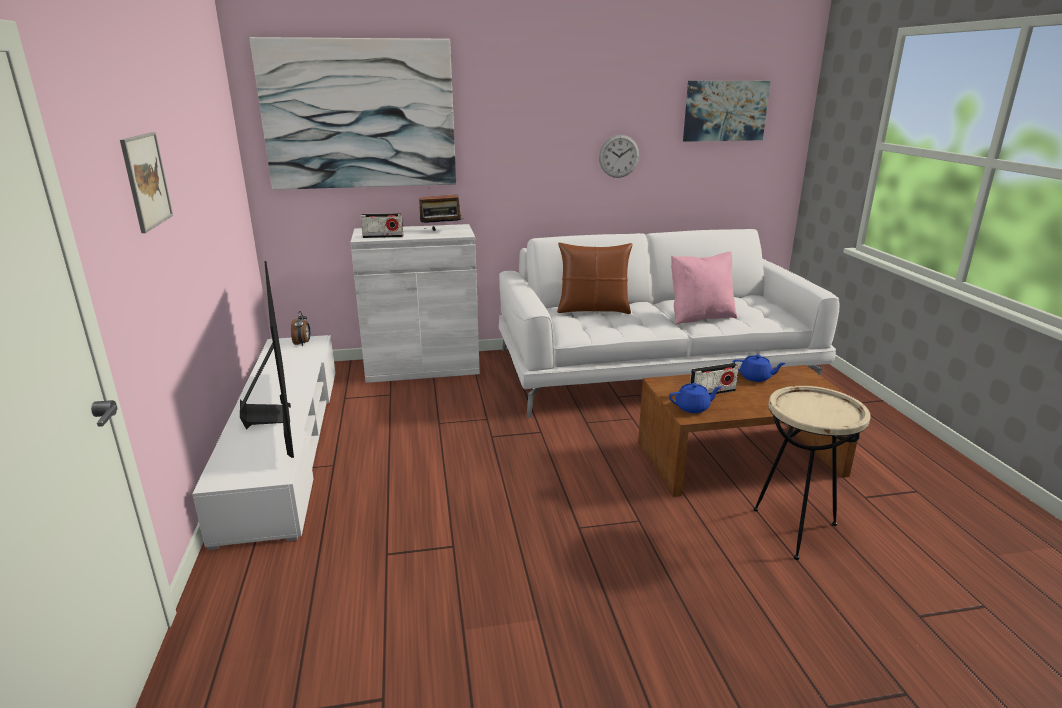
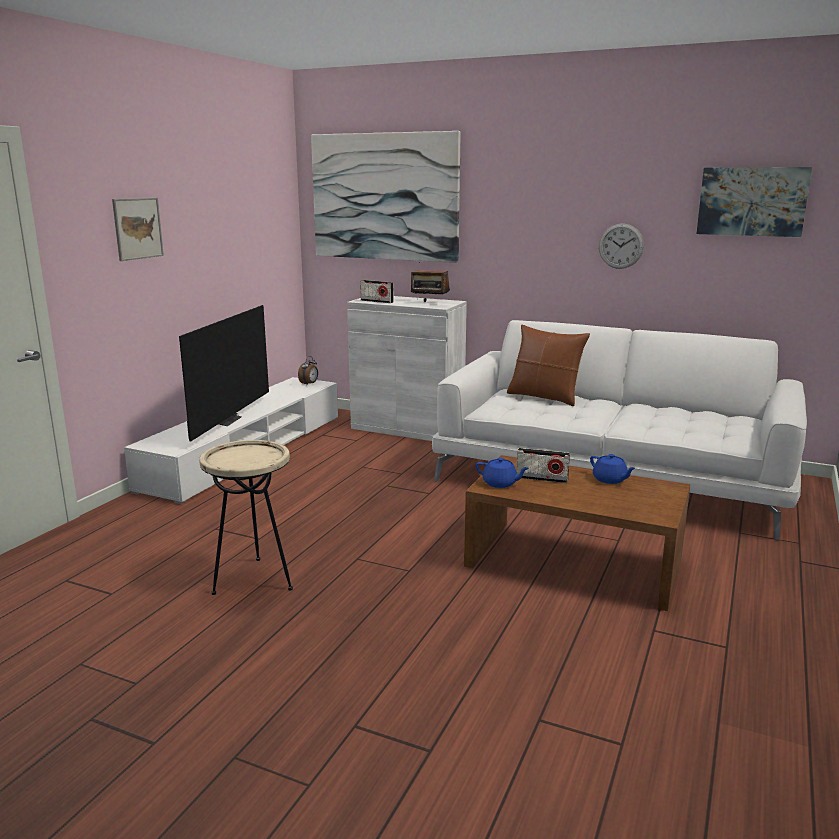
camera: 35 degrees right, 5 degrees down
pink pillow [671,252,737,325] -> none
beige side table [753,386,871,560] -> beige side table moved to [199,440,293,595]

